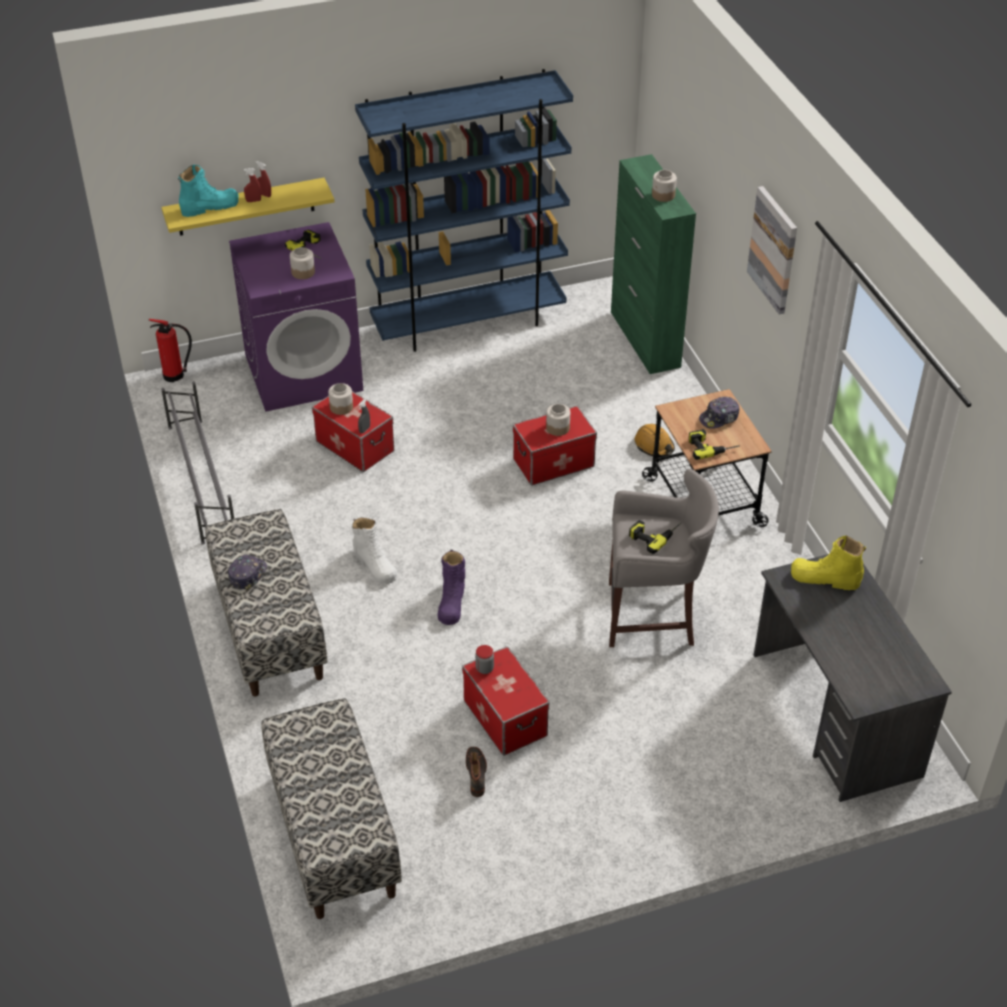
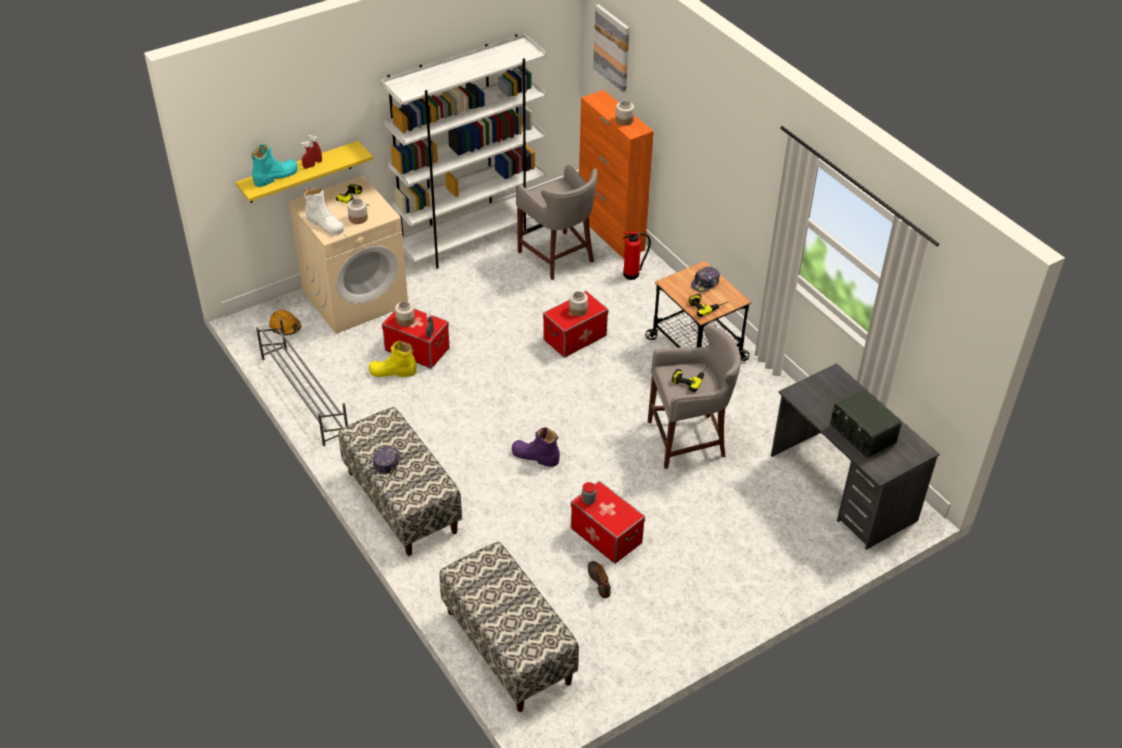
camera: 15 degrees left, 0 degrees up
fire extinguisher [149,319,192,382] -> fire extinguisher moved to [623,232,651,280]
purple washing machine [229,222,363,412] -> beige washing machine [288,176,408,334]
white boot [352,517,397,584] -> white boot moved to [304,188,344,235]
blue bookcase [355,69,573,352] -> white bookcase [381,34,546,269]
purple boot [437,550,465,625] -> purple boot turned 120 degrees clockwise [512,427,560,467]
green cabinet [611,154,696,374] -> orange cabinet [579,90,654,259]
orange hard hat [634,424,675,456] -> orange hard hat moved to [269,310,301,335]
picture [747,186,797,314] -> picture moved to [593,4,630,92]
yellow boot [791,535,866,590] -> yellow boot moved to [369,341,417,377]
none -> grey stool [516,165,597,280]
none -> radio [831,390,902,458]

